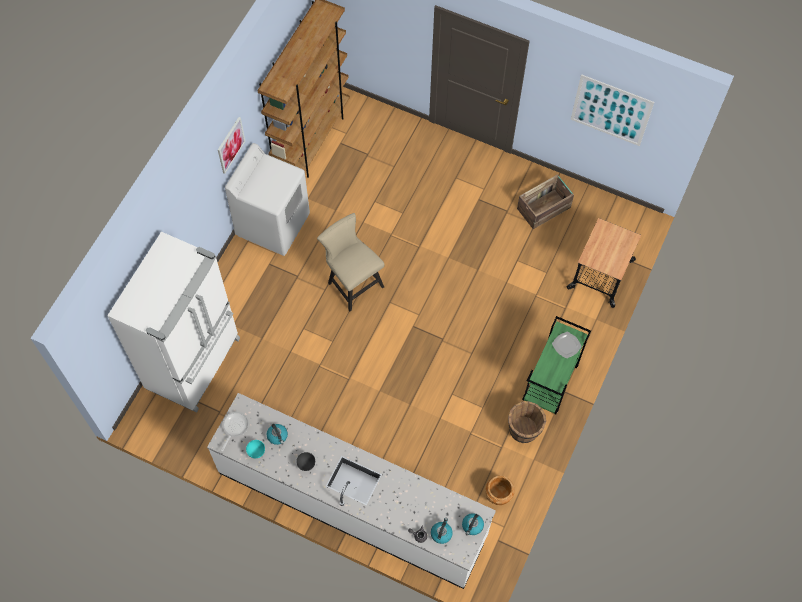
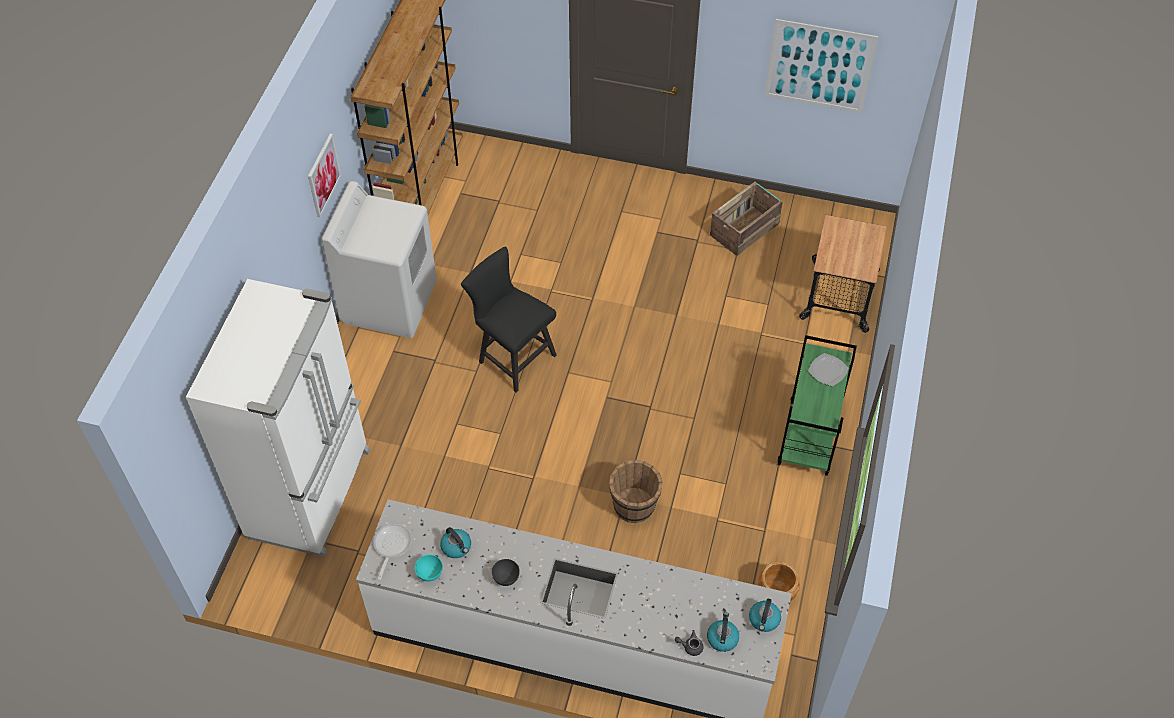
camera: 10 degrees left, 10 degrees down
beige chair [317,213,385,311] -> black chair [461,246,556,393]
brown bucket [508,401,546,443] -> brown bucket moved to [609,460,663,523]

